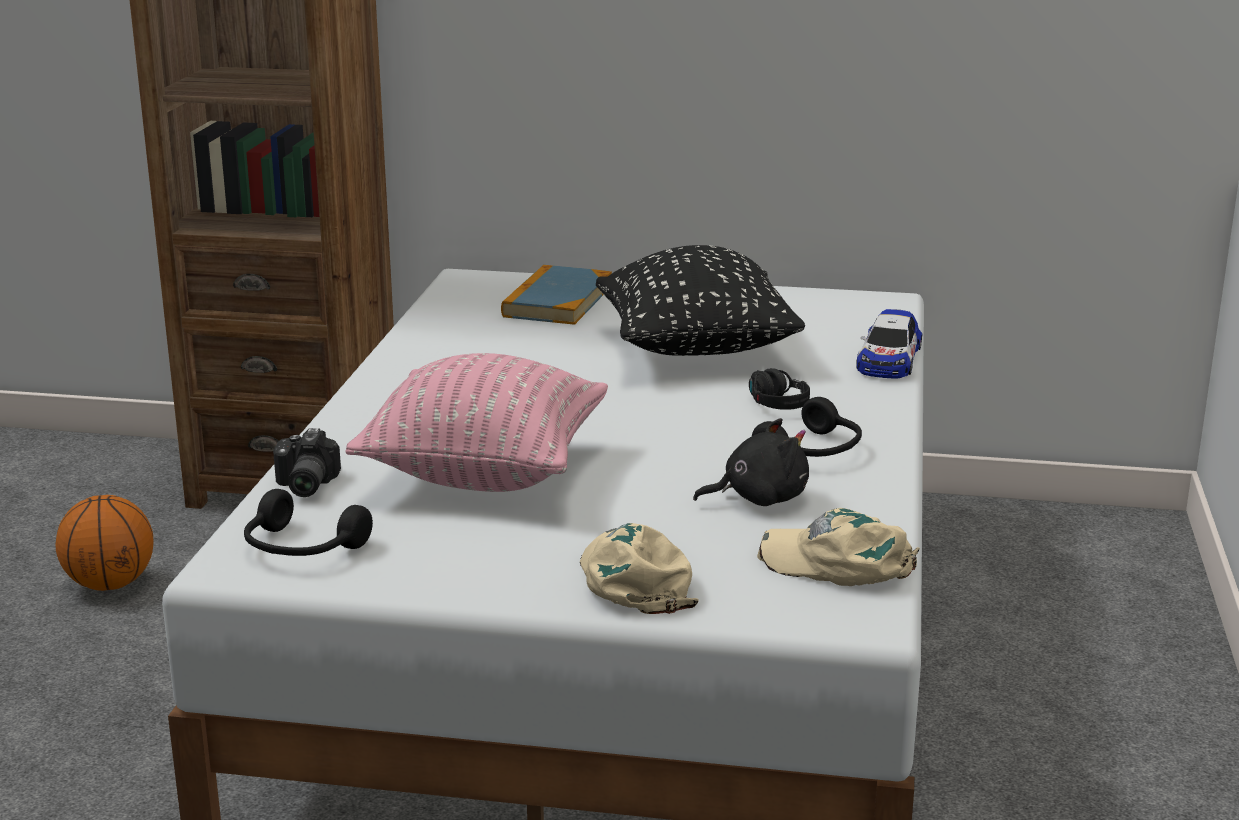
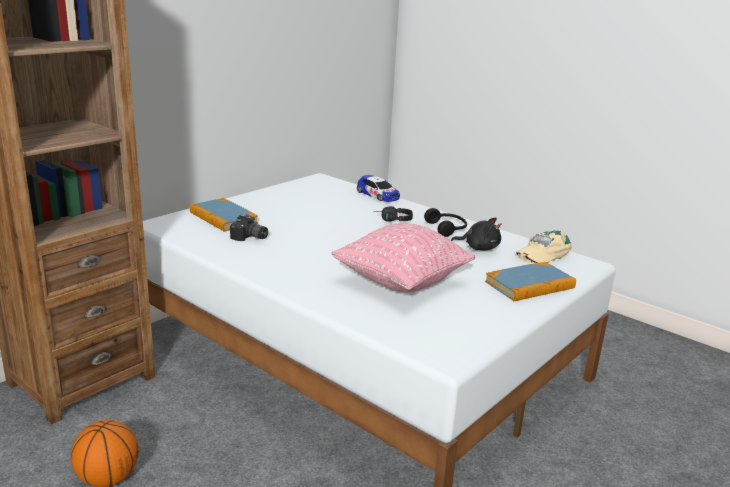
camera: 60 degrees left, 0 degrees up
black headphones [244,489,373,556] -> none
camera [273,428,341,497] -> camera moved to [230,214,268,241]
beige cap [580,523,699,614] -> book [485,262,576,301]
black pillow [596,245,805,356] -> none
black plush toy [693,418,809,506] -> black plush toy turned 90 degrees clockwise [451,217,502,250]

